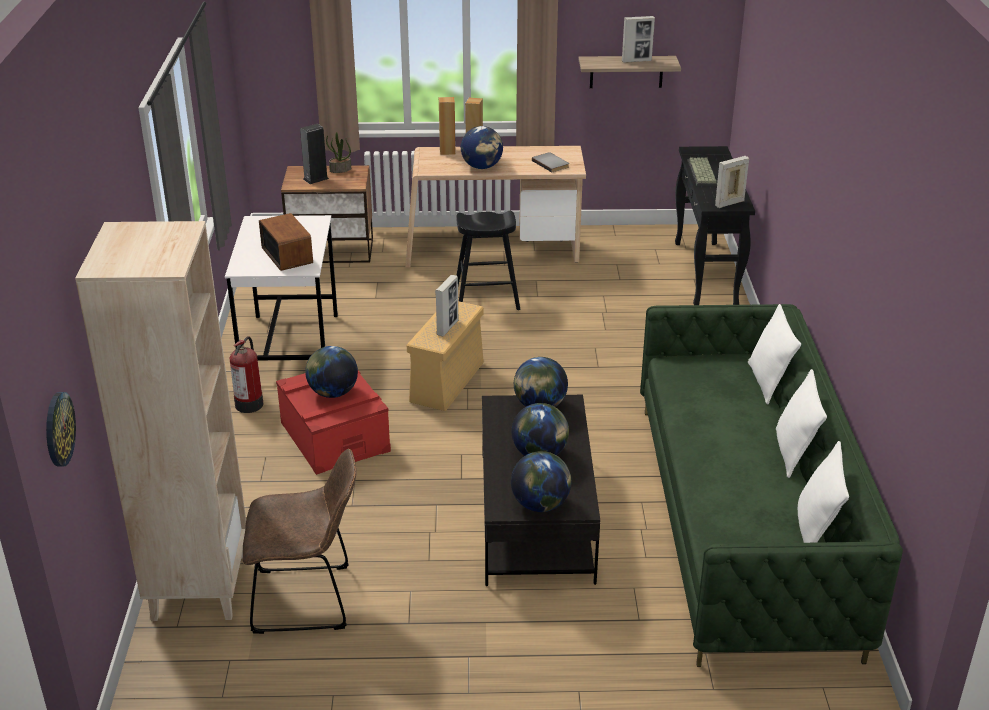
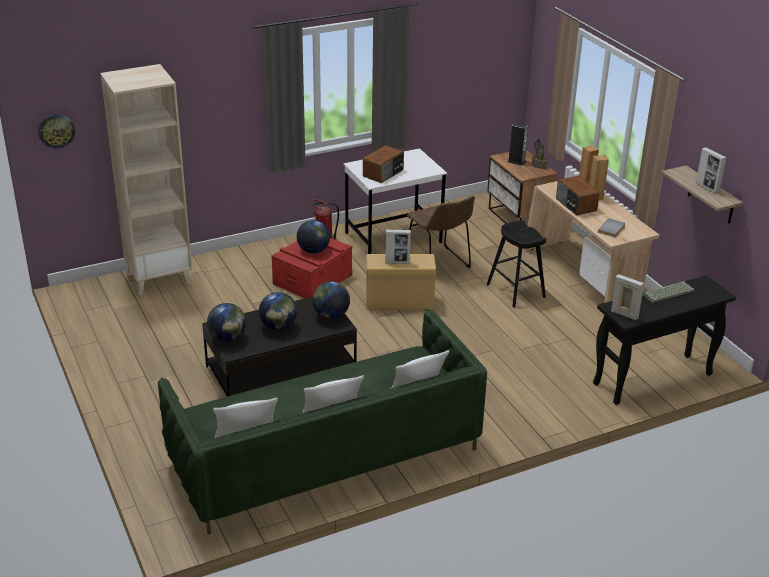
camera: 65 degrees right, 0 degrees up
brown chair [243,449,356,634] -> brown chair moved to [407,196,475,268]
globe [461,126,503,169] -> radio [556,176,600,215]

